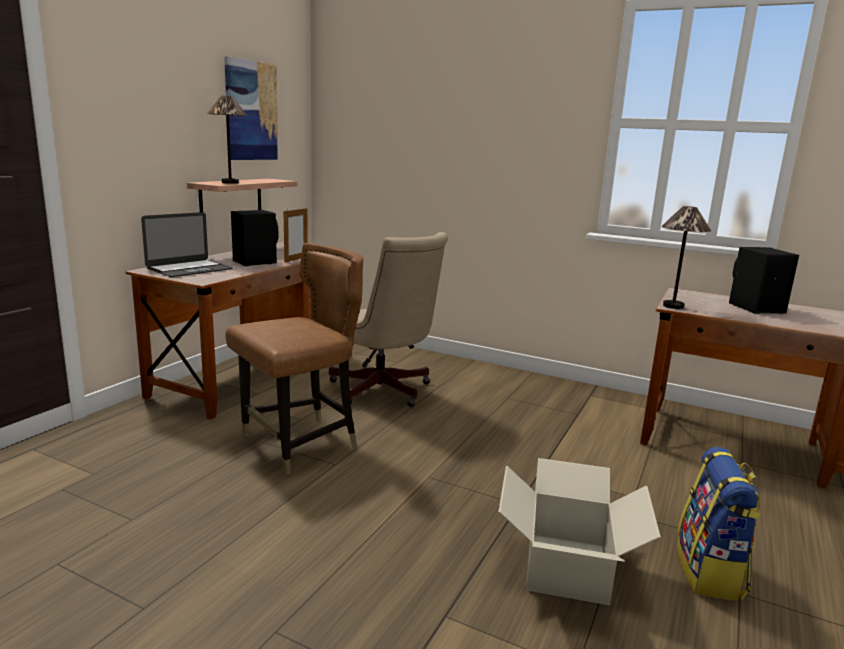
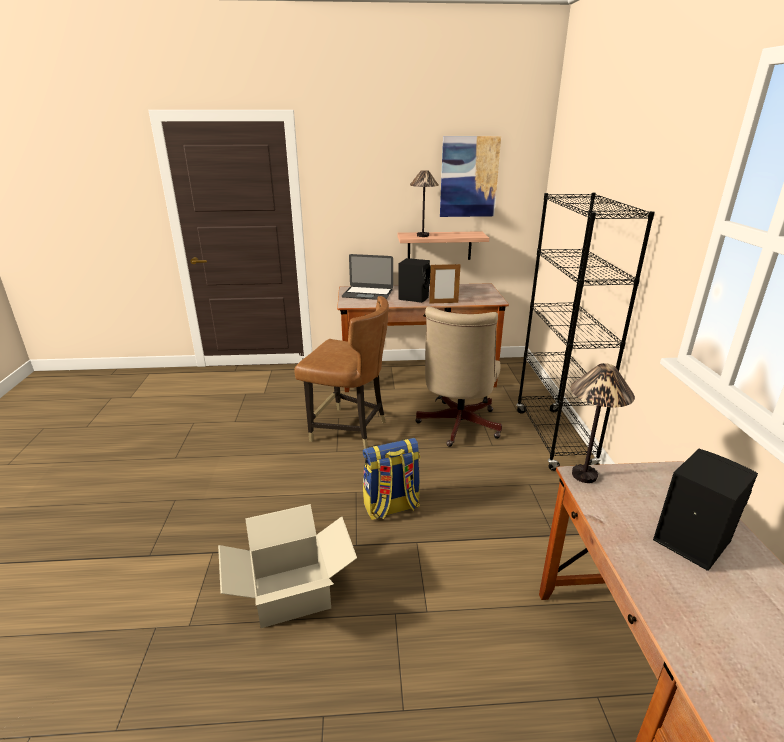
camera: 60 degrees right, 10 degrees up
backpack [677,447,761,601] -> backpack moved to [363,438,420,520]
none -> black bookcase [516,193,655,471]

